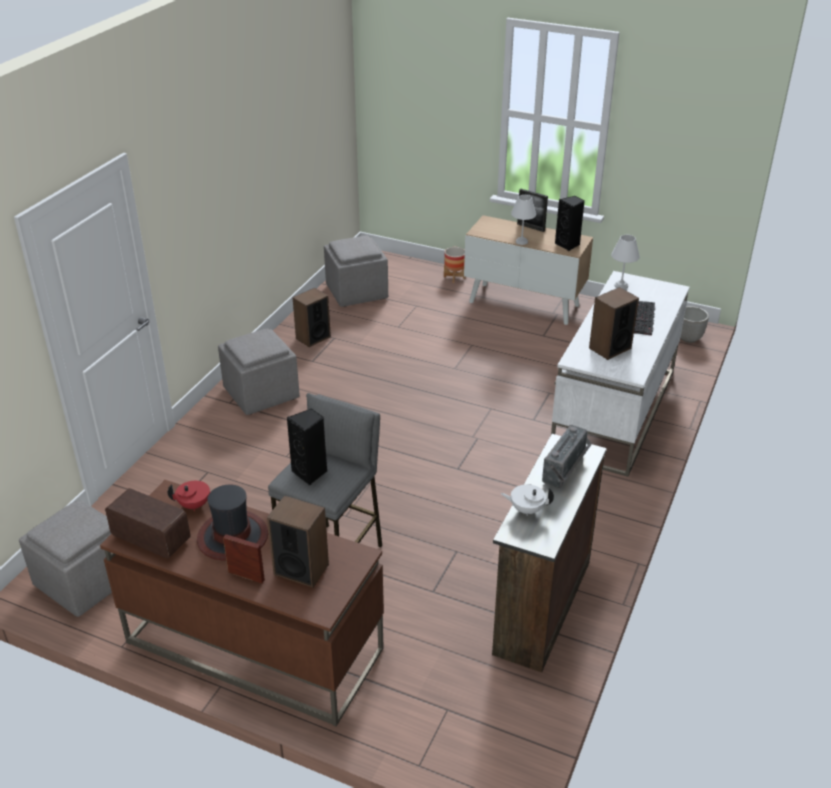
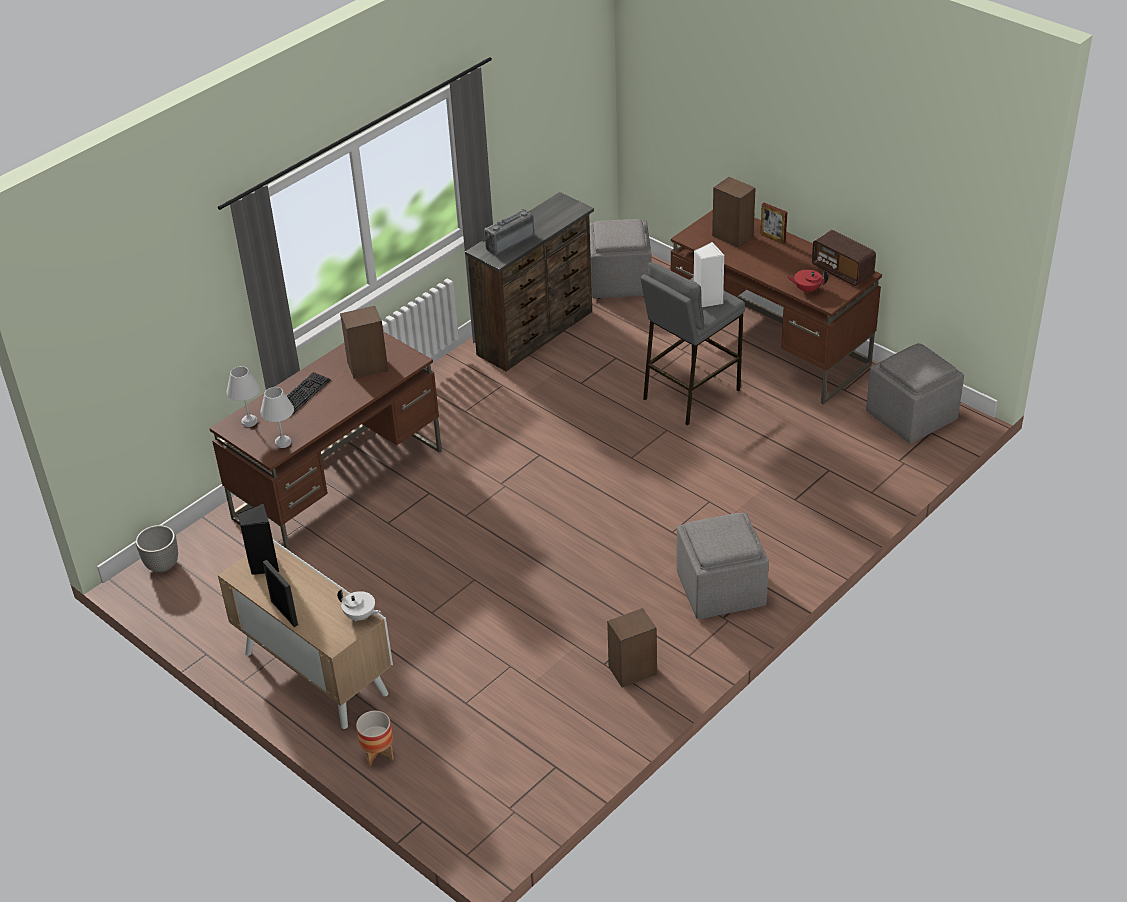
camera: 160 degrees left, 5 degrees up
hat [197,484,268,560] -> none
black speaker [287,408,327,485] -> white speaker [694,242,724,307]
grey ottoman [324,236,388,307] -> grey ottoman moved to [590,219,651,299]
white teapot [501,484,554,516] -> white teapot moved to [337,589,381,622]
white table lamp [511,195,536,245] -> white table lamp moved to [227,366,260,427]
white desk [551,271,690,477] -> brown desk [209,331,442,551]

